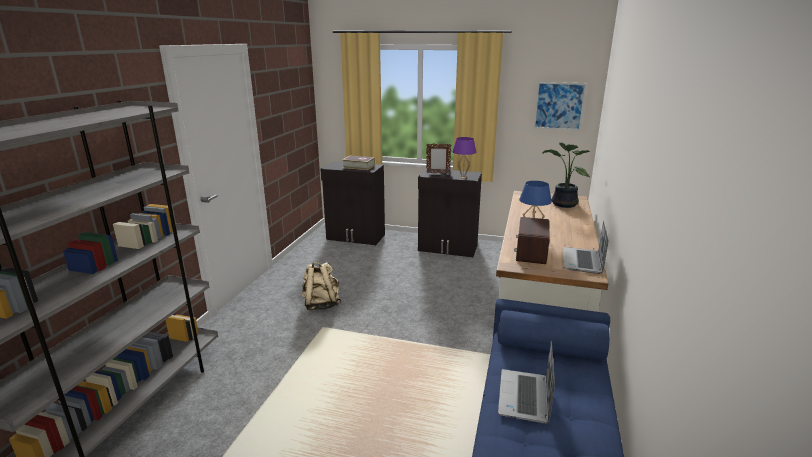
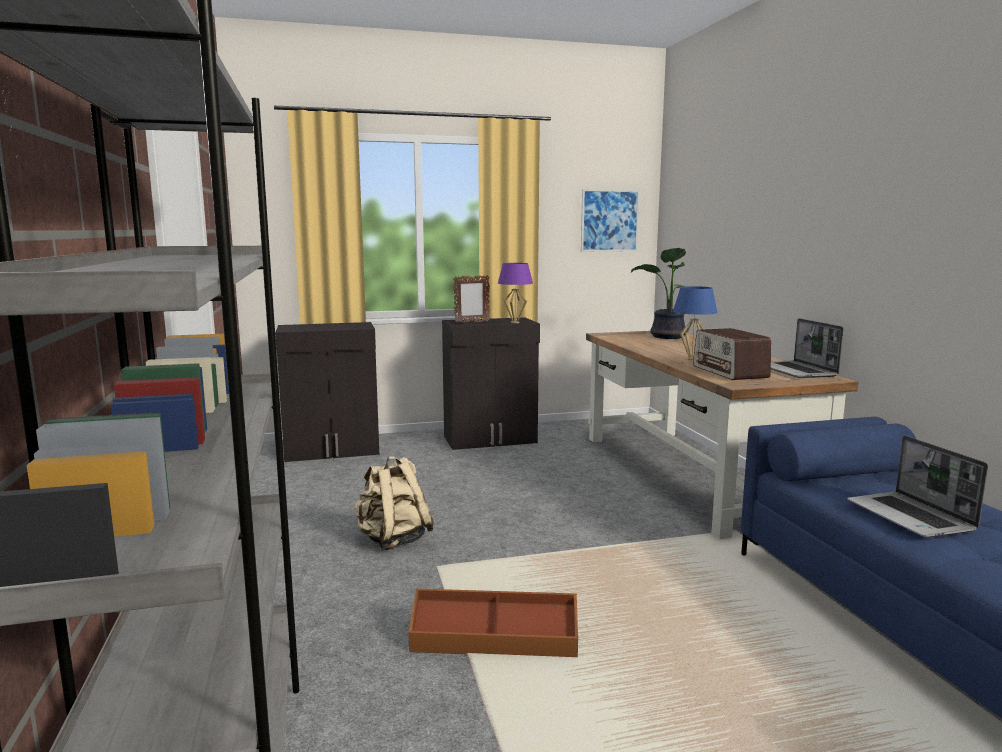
camera: 30 degrees left, 10 degrees down
book [342,155,375,170] -> none
none -> brown storage box [408,589,578,657]

